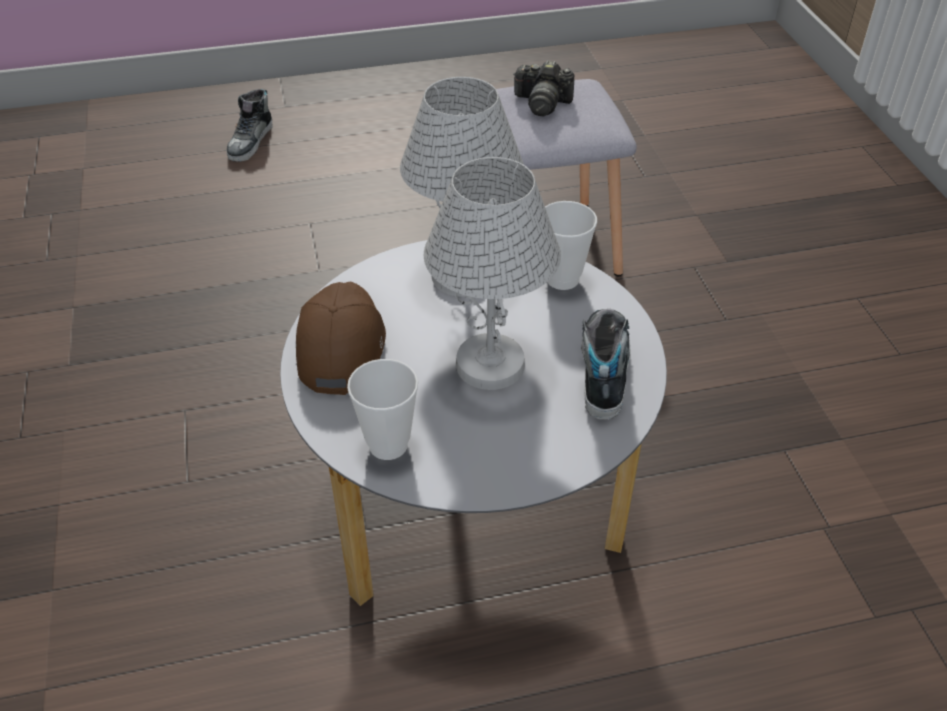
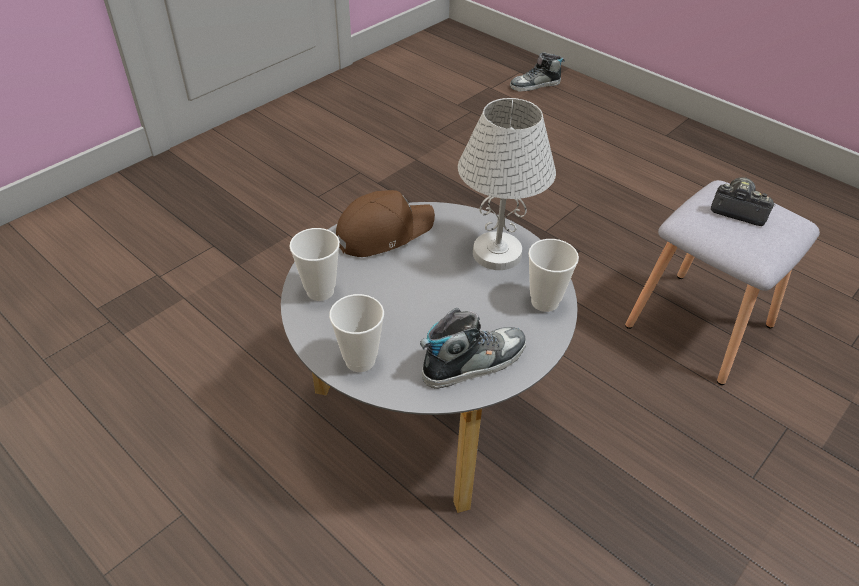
camera: 55 degrees right, 0 degrees up
shoe [227,89,273,162] -> shoe moved to [510,52,565,92]
white table lamp [424,157,561,390] -> none
camera [513,60,574,116] -> camera turned 135 degrees clockwise [711,177,776,226]
none -> cup [329,294,384,372]

